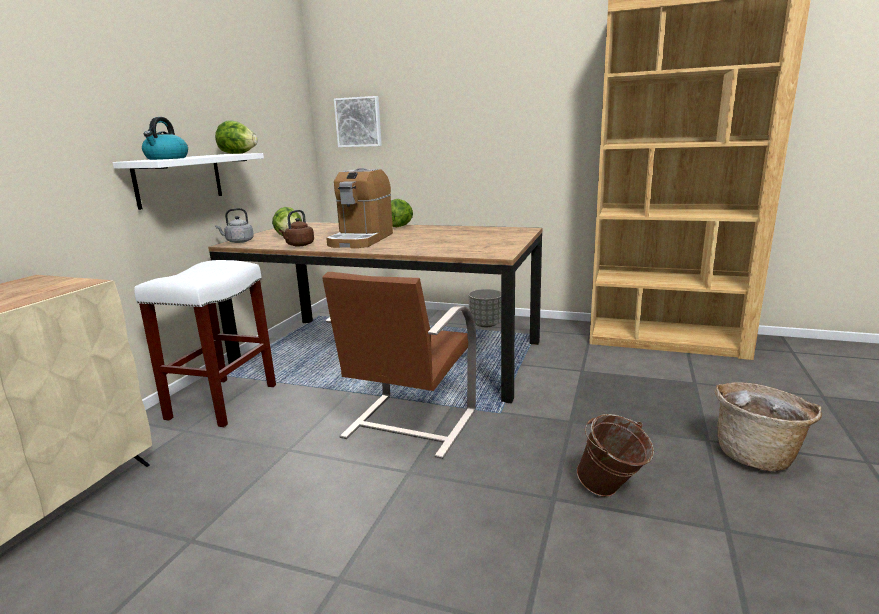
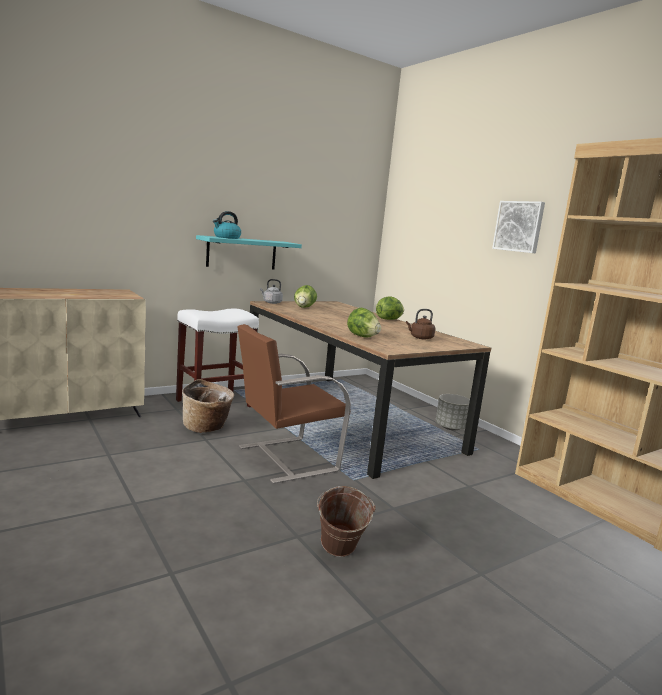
camera: 35 degrees right, 5 degrees down
white shelf [113,153,264,210] -> turquoise shelf [196,235,302,269]
lettuce [215,120,258,154] -> lettuce moved to [347,308,381,338]
brown kettle [279,210,314,246] -> brown kettle moved to [406,309,435,339]
coffee machine [326,168,393,248] -> none
picture [334,96,382,147] -> picture moved to [492,201,545,253]
basket [714,382,822,471] -> basket moved to [182,379,234,433]

